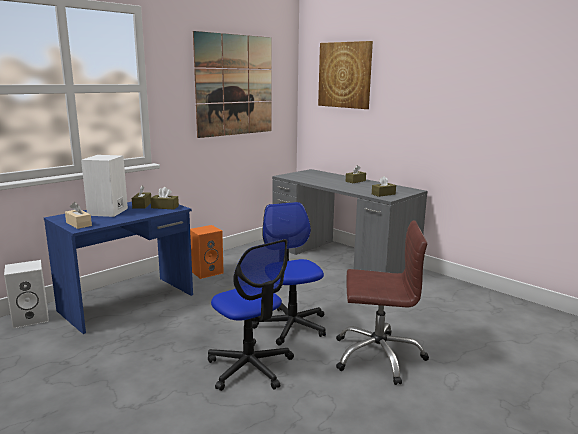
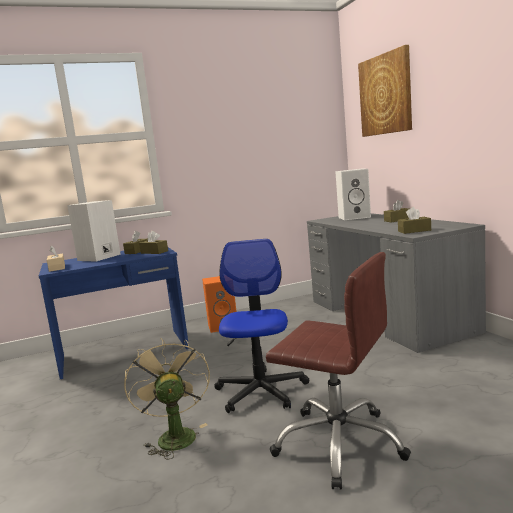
camera: 25 degrees right, 5 degrees down
white speaker [4,260,49,329] -> white speaker moved to [335,169,371,220]
picture [193,31,272,138] -> none
office chair [208,239,294,391] -> beige fan [124,338,210,460]

